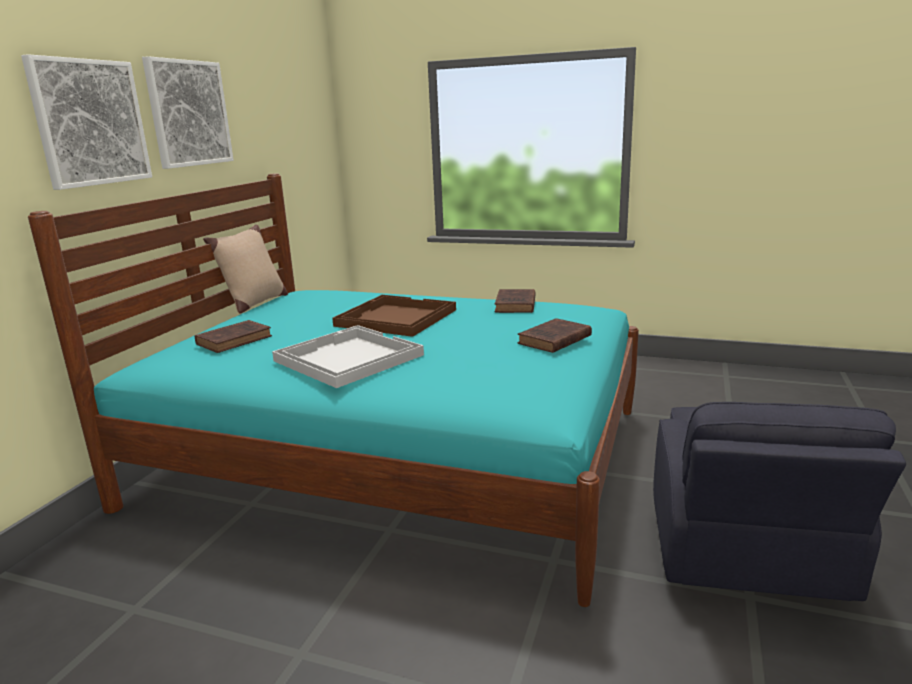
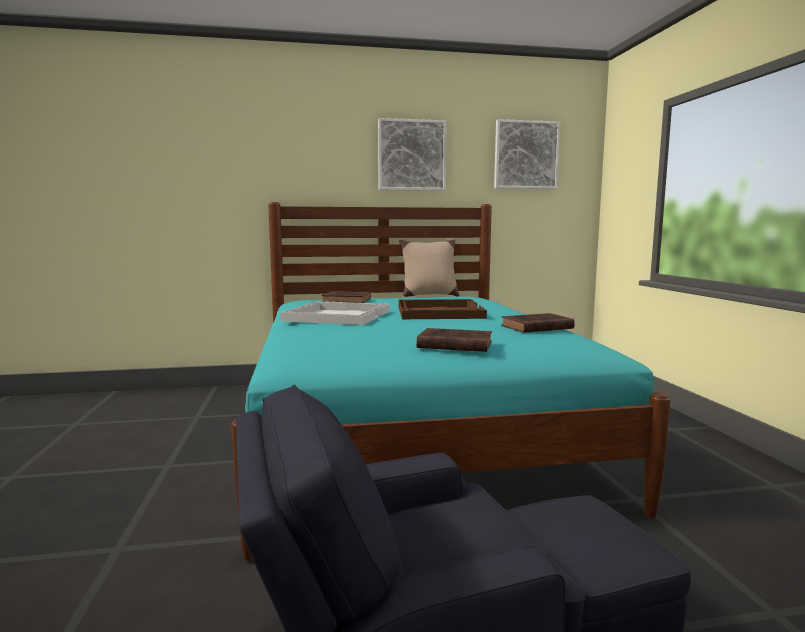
camera: 60 degrees right, 10 degrees down
picture [21,54,152,190] -> picture moved to [494,119,560,189]

